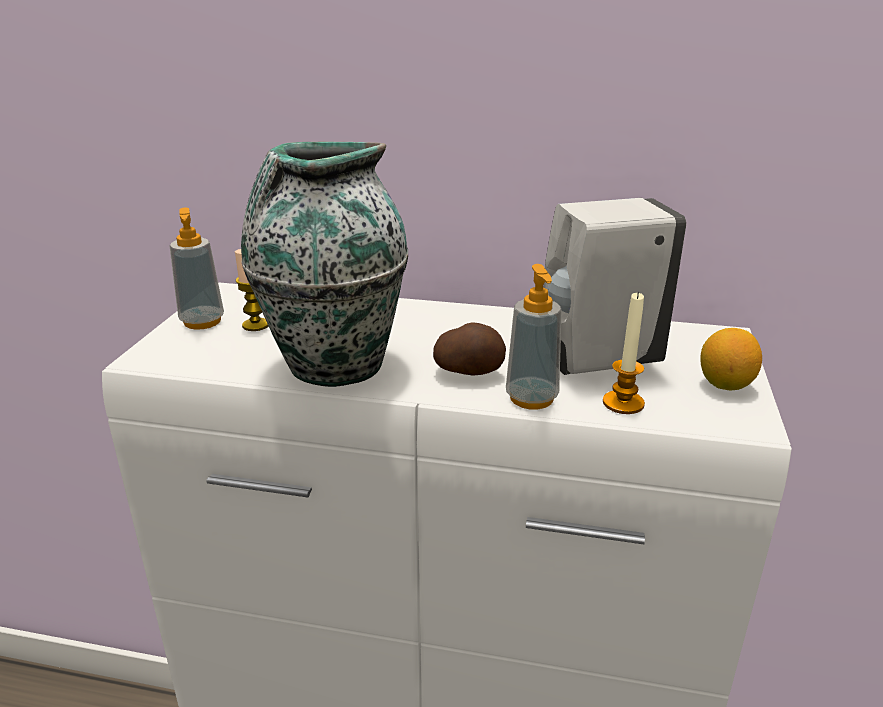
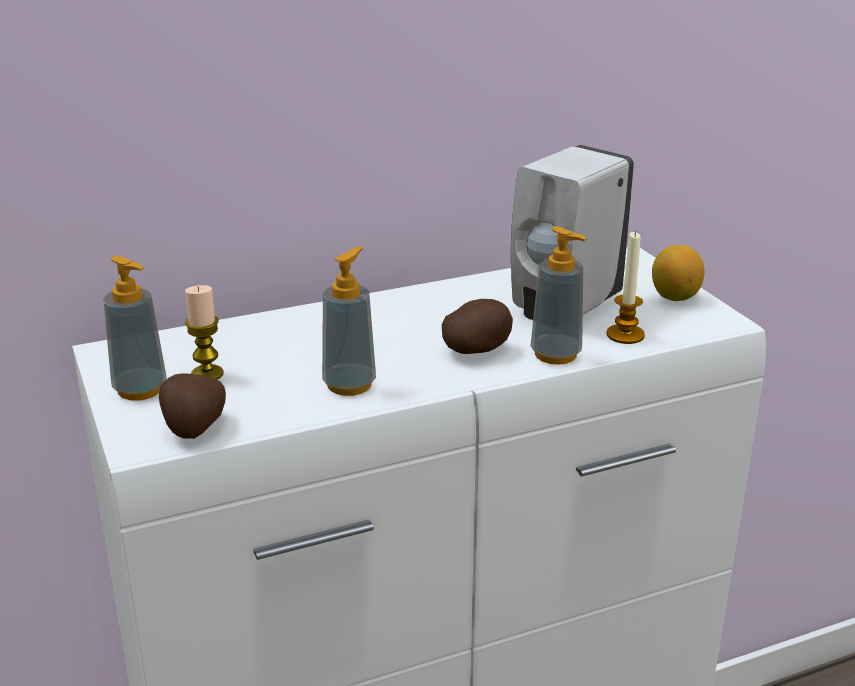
camera: 35 degrees left, 0 degrees up
vase [241,142,408,387] -> soap dispenser [322,246,376,396]
none -> potato [159,373,226,439]

